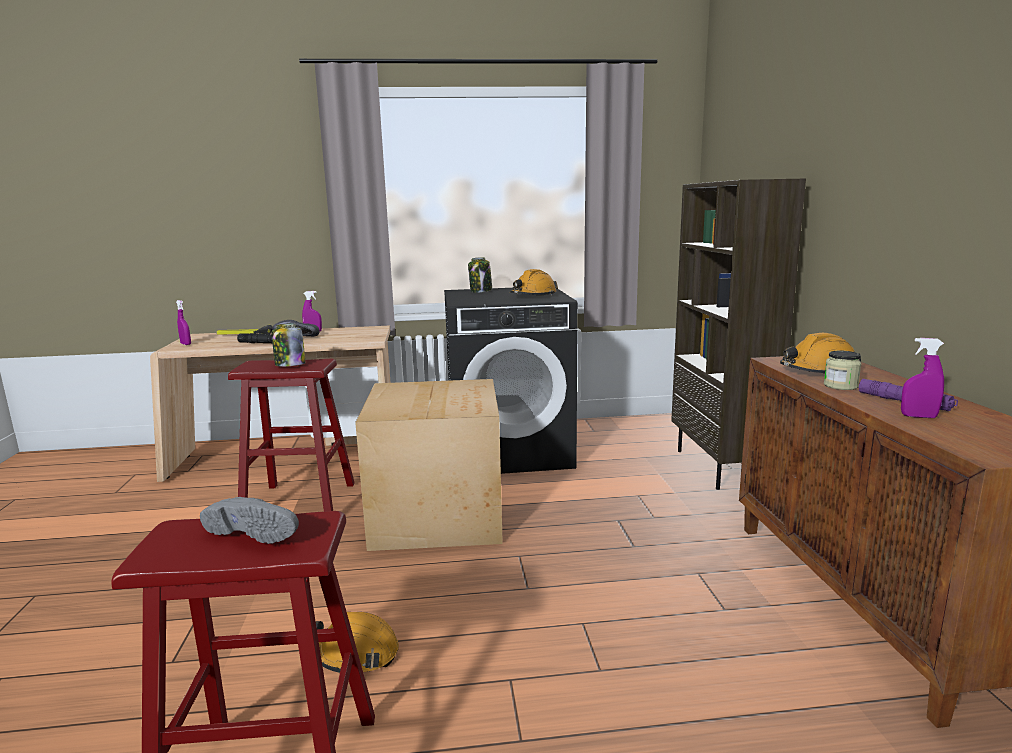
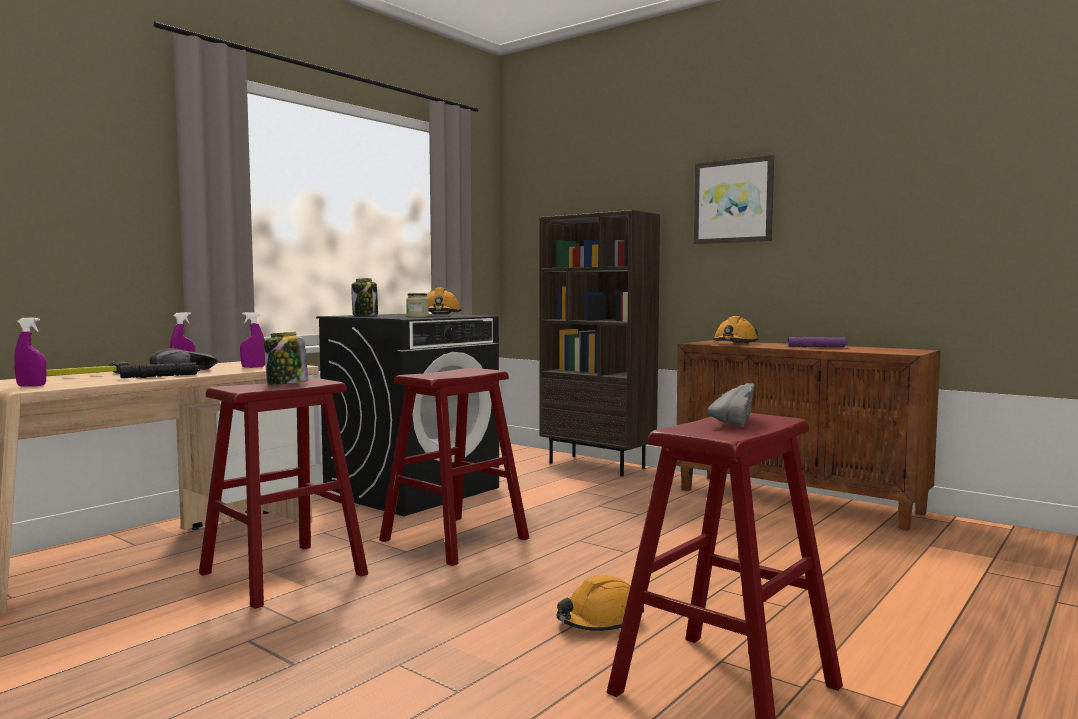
camera: 45 degrees left, 10 degrees down
grey shoe [200,497,299,544] -> grey shoe turned 45 degrees counterclockwise [707,383,755,428]
cardboard box [355,379,503,551] -> red stool [379,368,529,566]
jar [824,351,861,390] -> jar moved to [406,293,429,317]
purple spray bottle [901,338,944,418] -> purple spray bottle moved to [240,312,265,368]
none -> picture [694,155,774,244]

